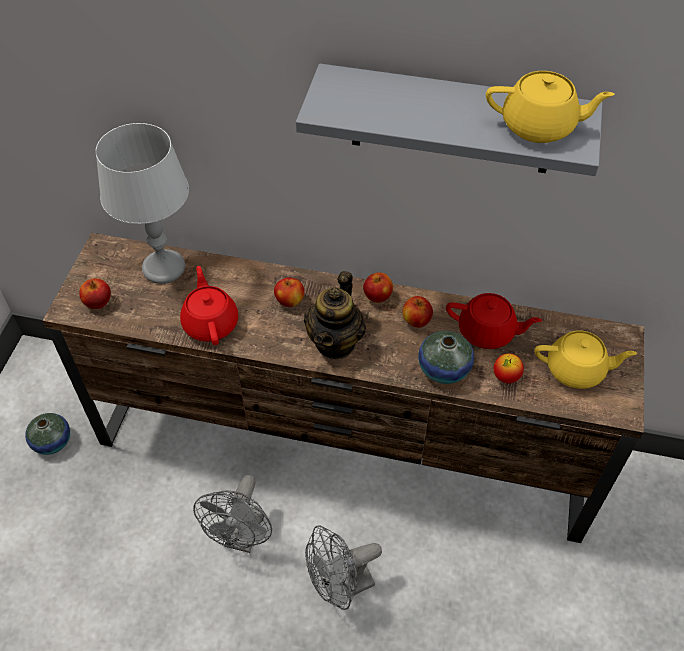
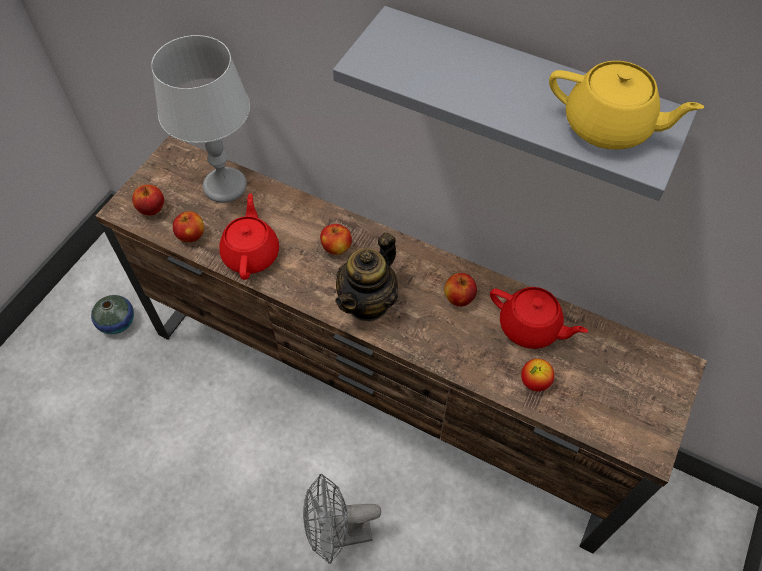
camera: 15 degrees right, 5 degrees up
grey fan [193,475,272,553] -> none
apple [363,272,393,303] -> apple moved to [173,211,204,242]
vase [418,331,474,384] -> none
yellow teapot [535,330,637,389] -> none

